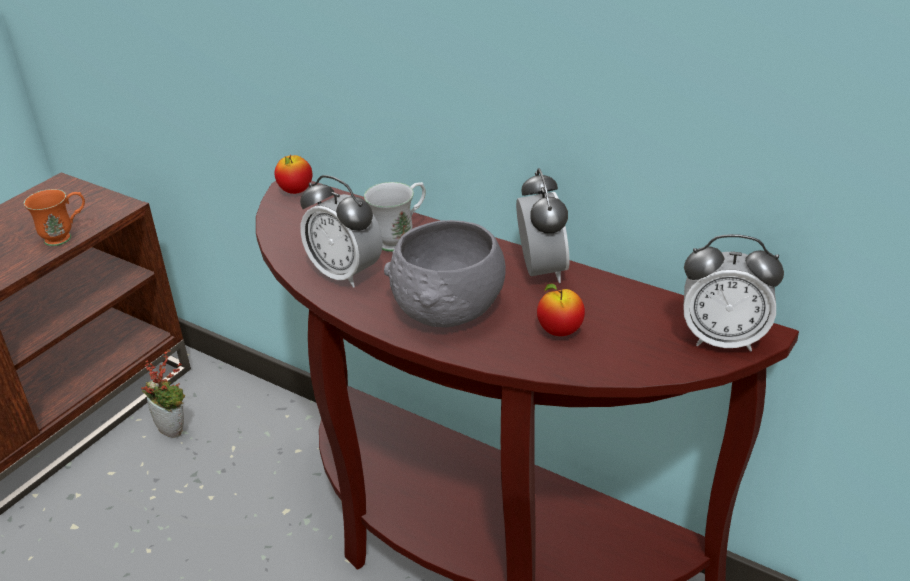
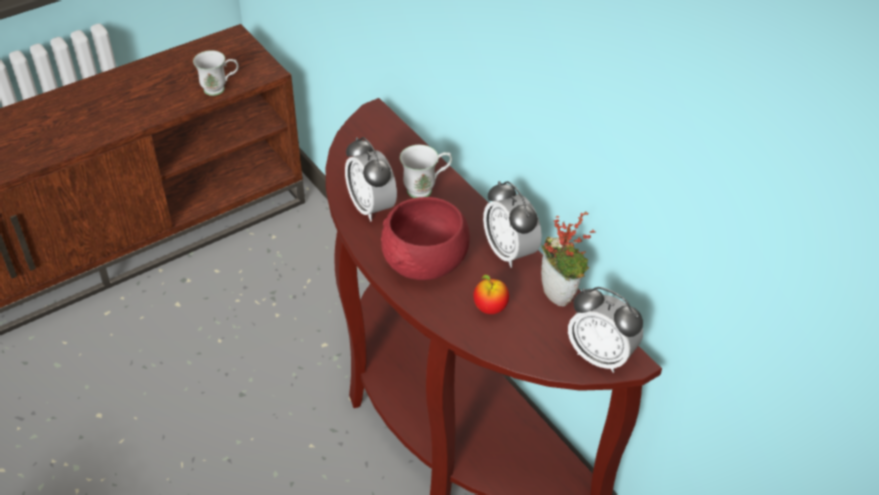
camera: 20 degrees right, 10 degrees up
orange mug [24,189,85,246] -> white mug [193,50,239,96]
potted plant [141,349,185,438] -> potted plant moved to [541,211,596,306]
apple [275,155,312,194] -> none
grey bowl [384,220,506,328] -> red bowl [381,197,470,280]
alarm clock [516,168,570,283] -> alarm clock turned 135 degrees clockwise [483,181,542,268]

